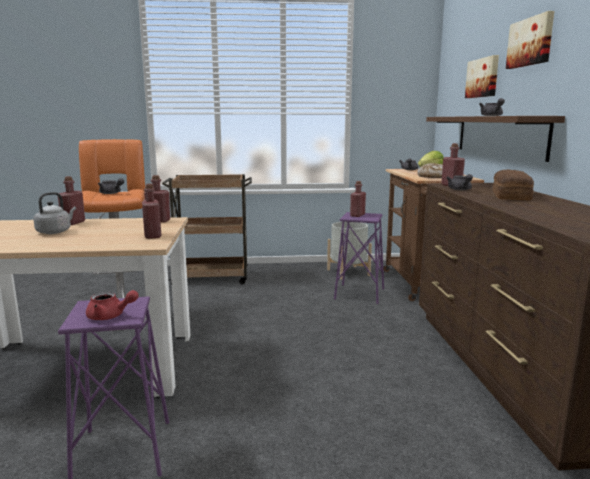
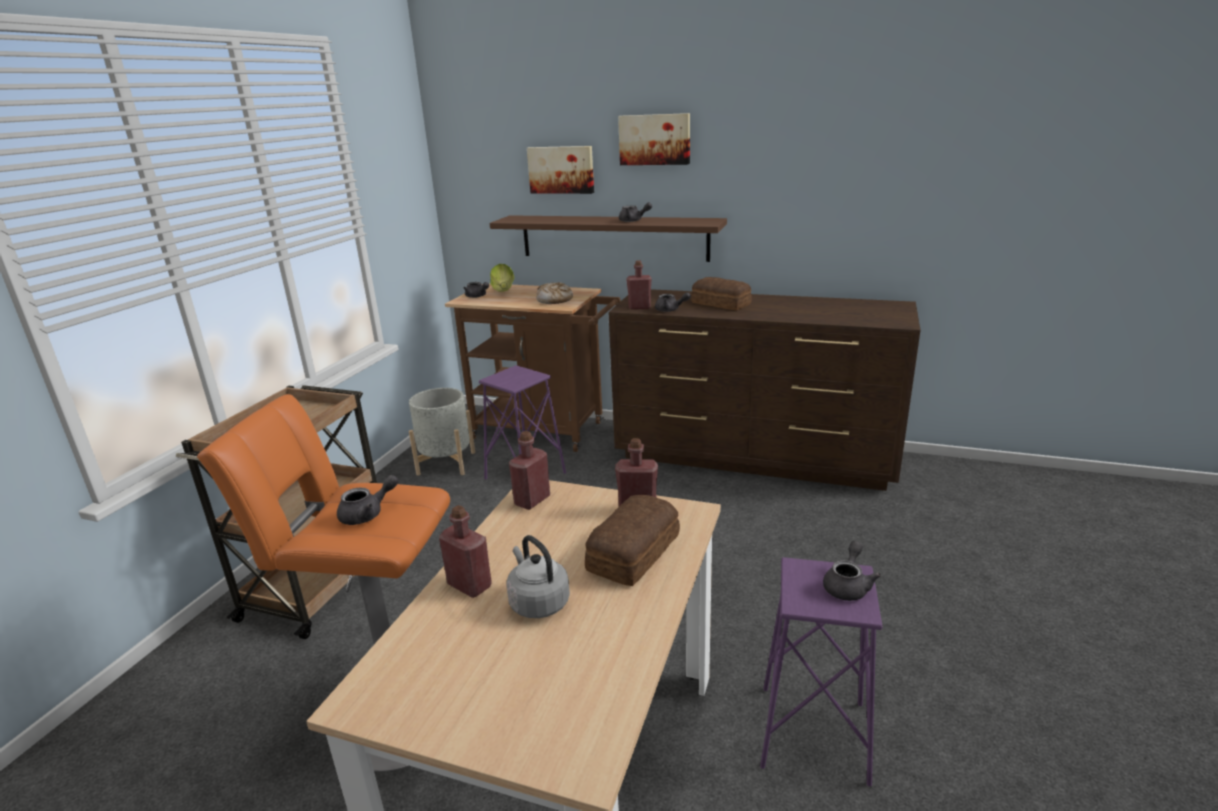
camera: 65 degrees left, 10 degrees up
red teapot [86,290,139,320] -> grey teapot [823,541,881,601]
red bottle [350,181,366,217] -> none
none -> bread [585,495,680,586]

